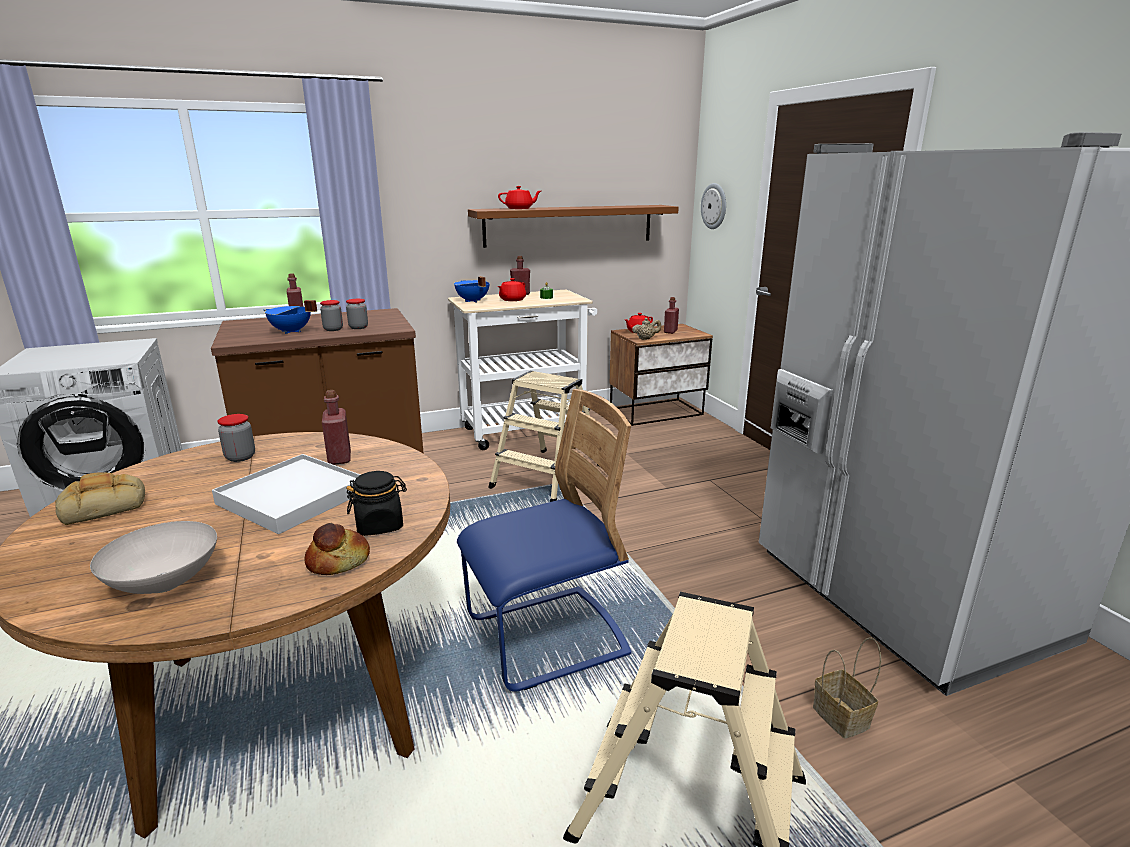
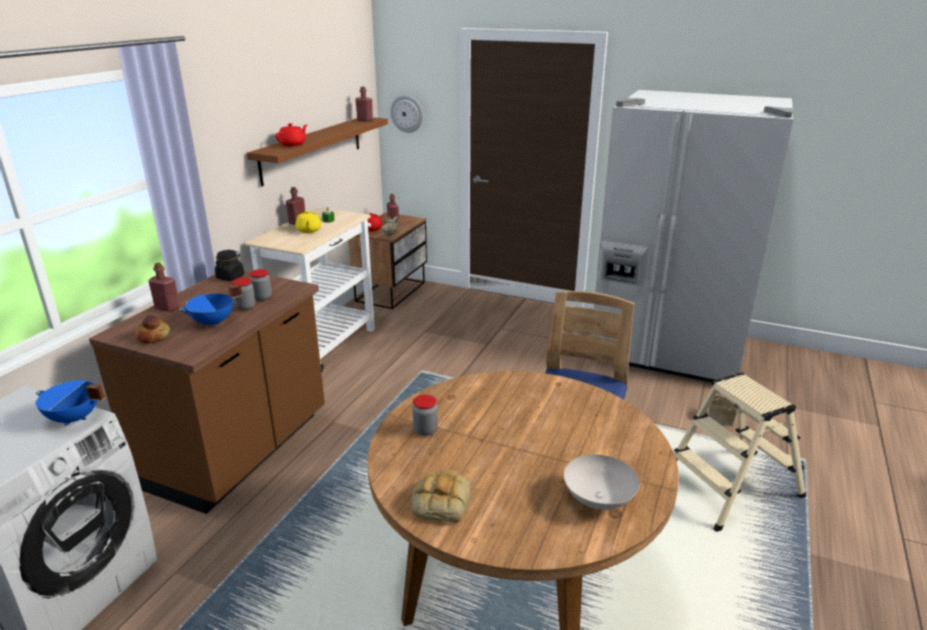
camera: 45 degrees left, 5 degrees up
white tray [212,454,361,534] -> none
bread [304,523,370,575] -> bread moved to [135,315,170,344]
red bottle [322,390,351,465] -> red bottle moved to [355,87,373,122]
black jar [346,471,407,536] -> black jar moved to [215,250,244,281]
blue cooking pot [454,276,490,302] -> blue cooking pot moved to [35,380,106,426]
beige step ladder [488,370,599,502] -> none
red teapot [498,278,526,301] -> yellow teapot [295,210,321,233]

